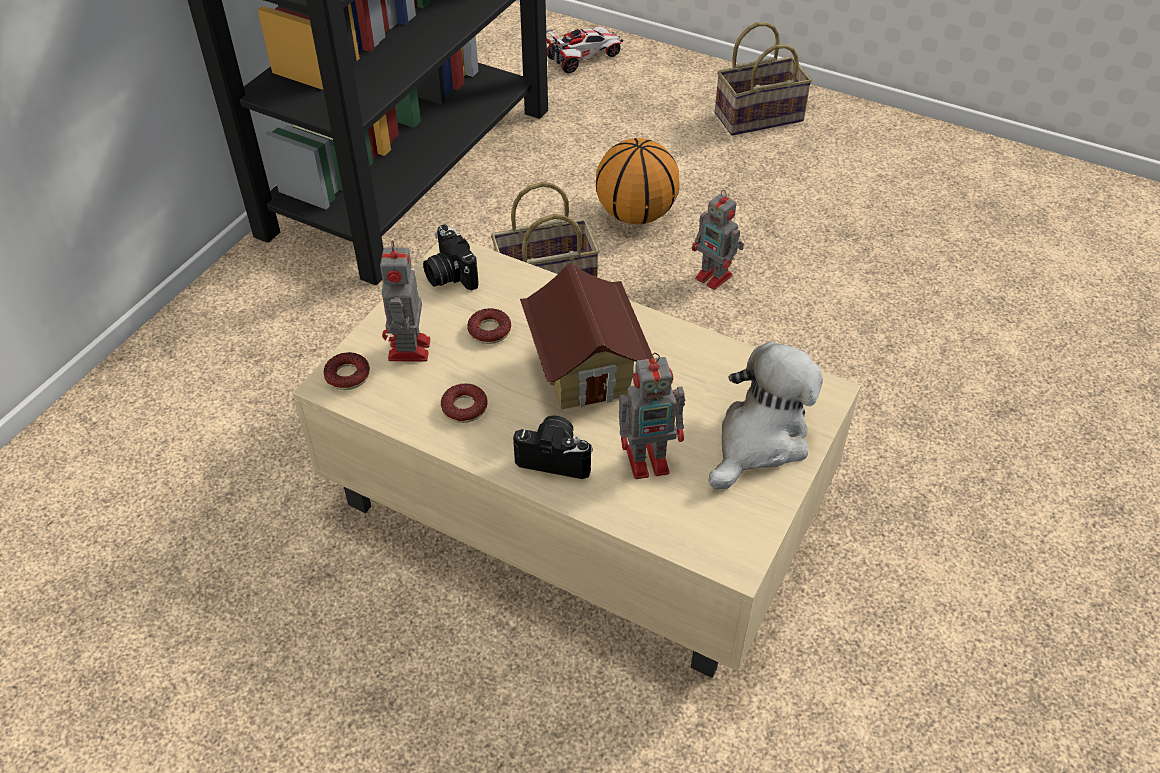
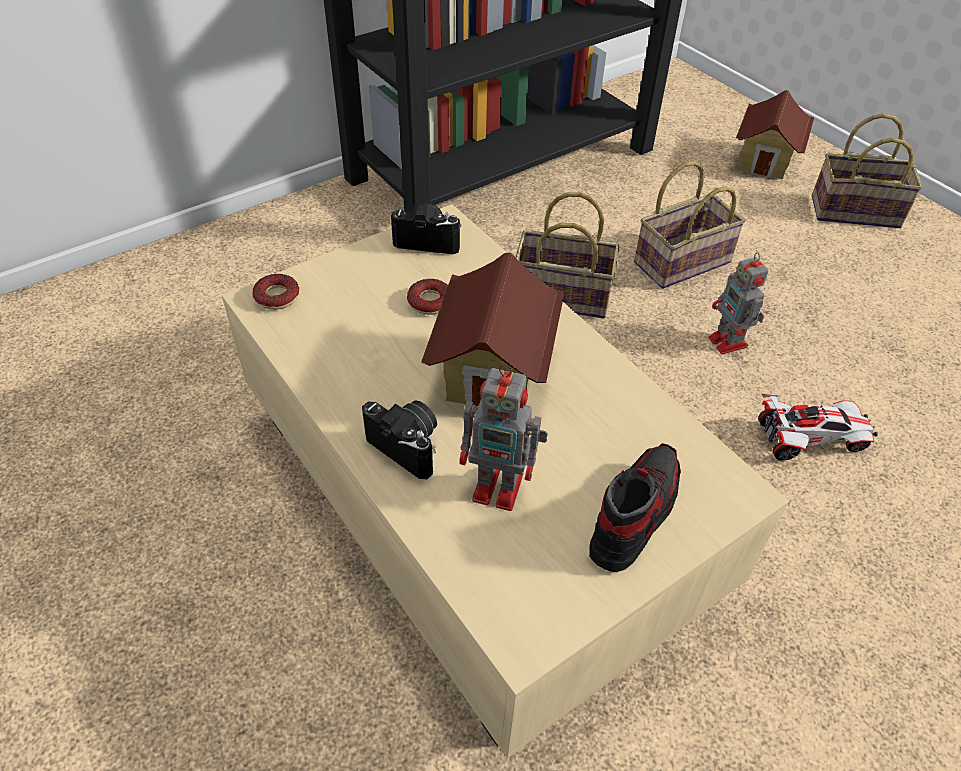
camera: 25 degrees right, 0 degrees up
toy robot [380,241,430,362] -> none
camera [423,225,479,290] -> camera turned 105 degrees clockwise [391,203,461,254]
donut [441,383,488,423] -> none
toy car [546,26,623,74] -> toy car moved to [758,393,878,460]
basketball [596,138,680,224] -> basket [634,161,746,289]
plush toy [708,341,823,489] -> shoe [589,443,681,572]
none -> toy house [736,90,814,179]

